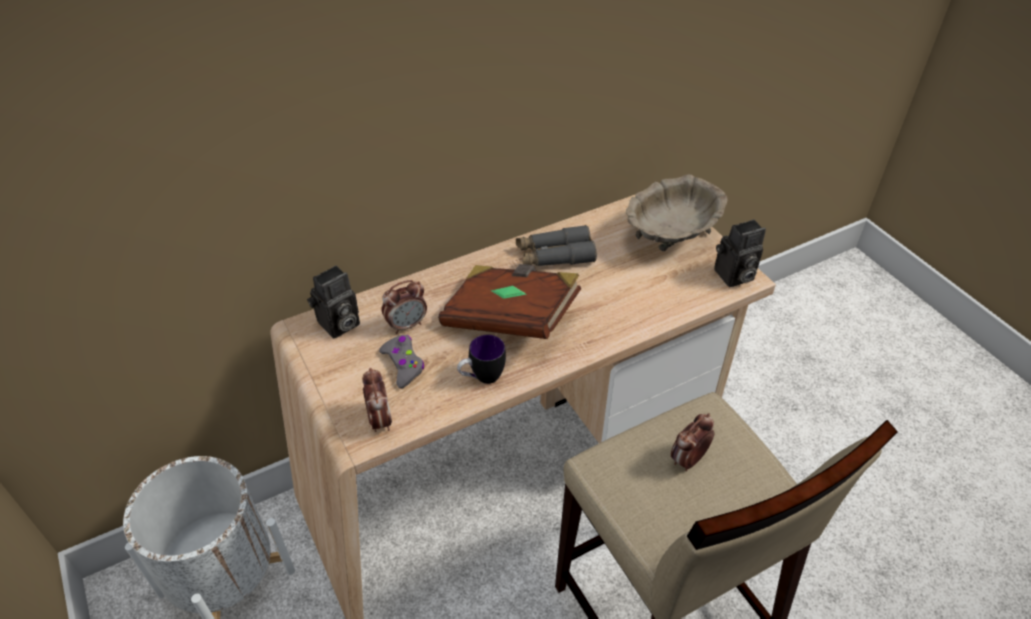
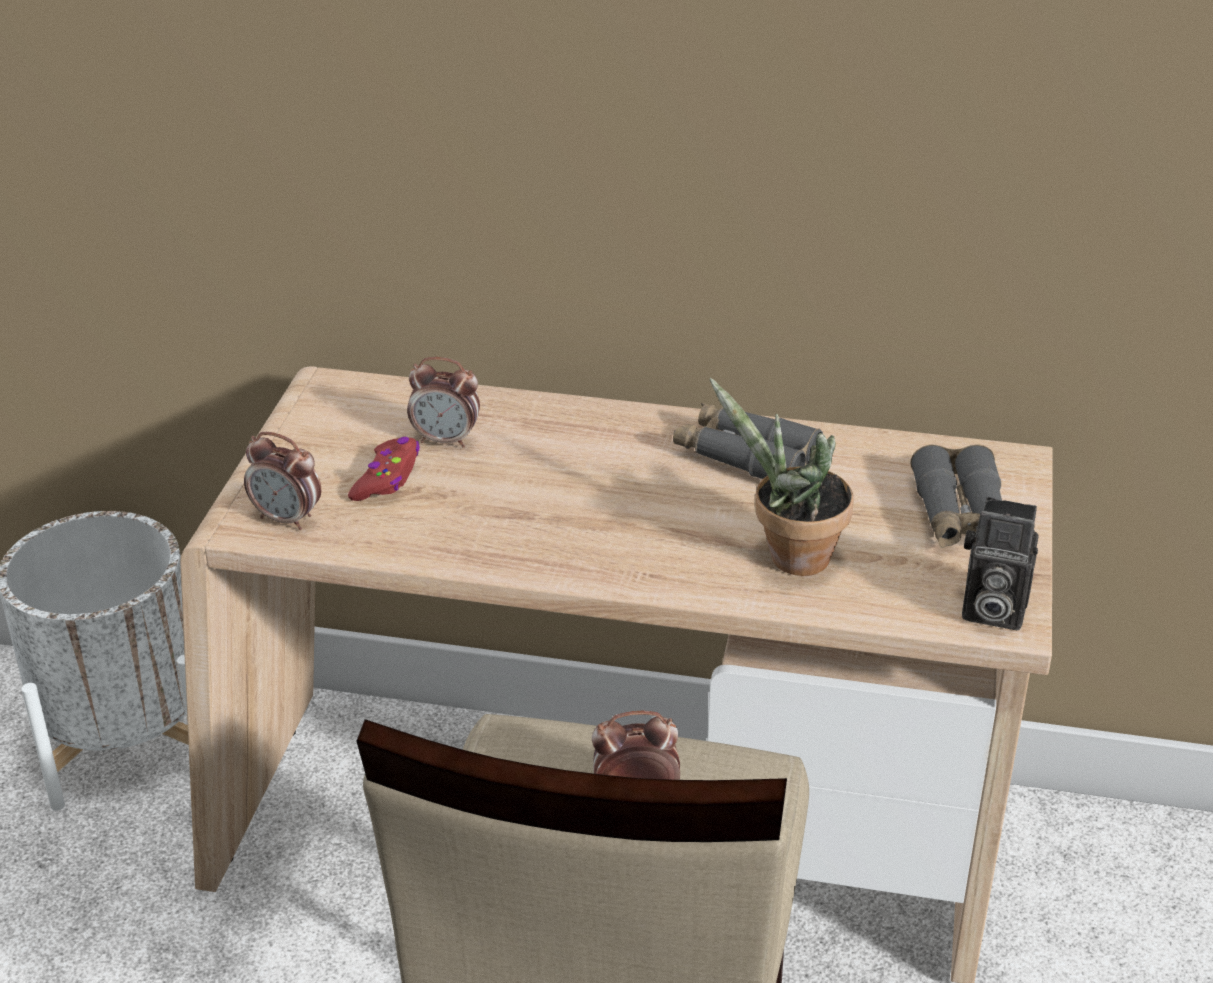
camera: 40 degrees right, 10 degrees down
camera [307,265,360,338] -> none
alarm clock [362,368,392,432] -> alarm clock turned 90 degrees clockwise [244,432,321,530]
grey game controller [379,335,424,389] -> red game controller [348,437,420,501]
brown book [438,264,581,339] -> none
mug [457,335,506,384] -> none
beige bowl [626,174,727,251] -> grey binoculars [911,444,1002,548]
none -> potted plant [710,378,854,576]

